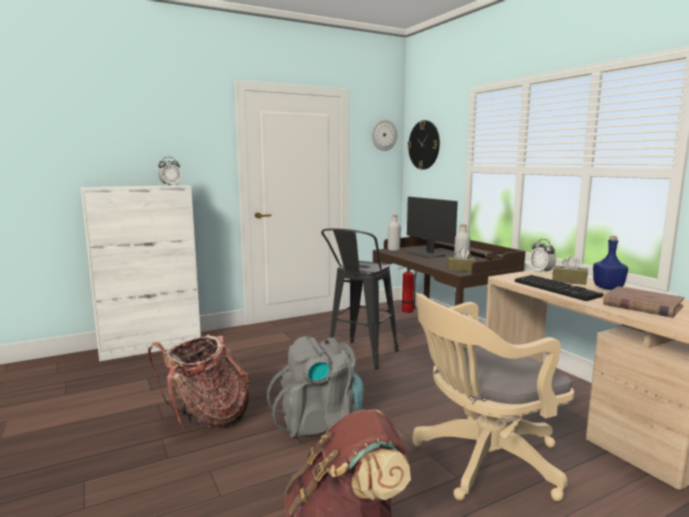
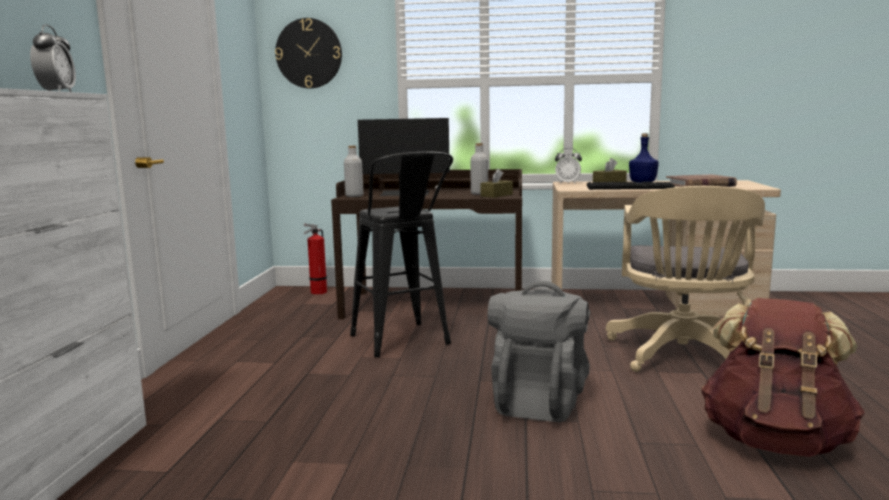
camera: 55 degrees left, 0 degrees up
backpack [148,335,249,432] -> none
wall clock [371,119,397,151] -> none

